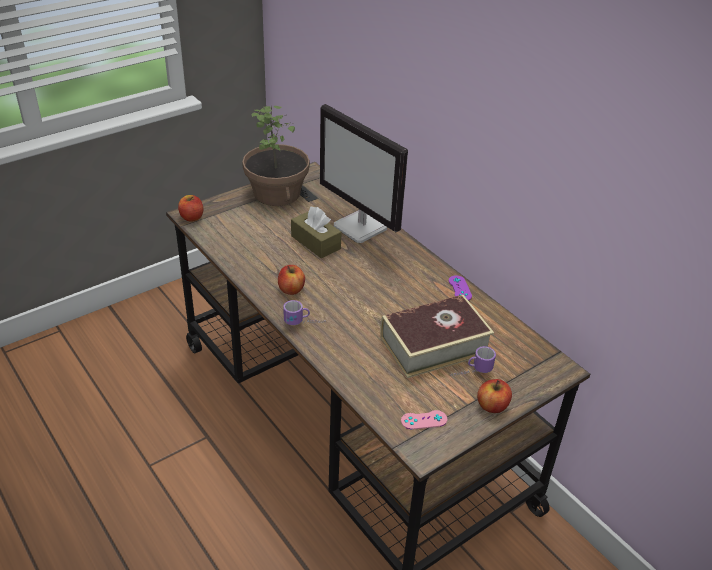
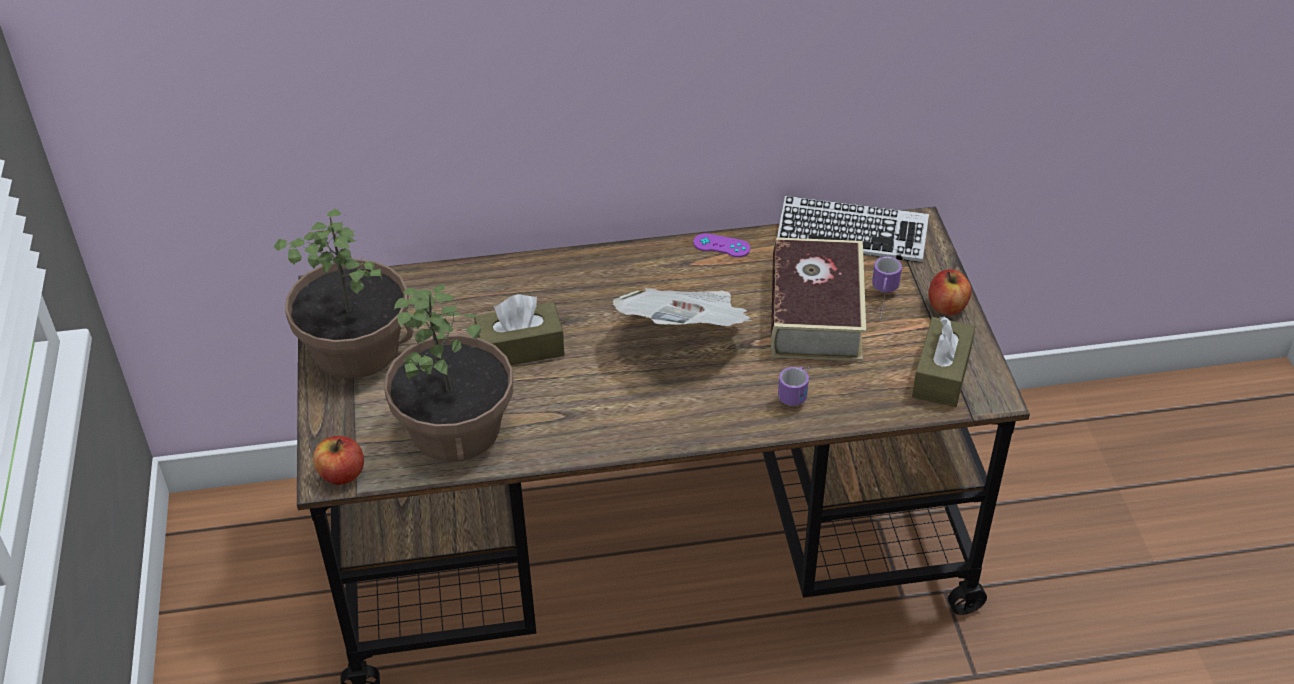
camera: 60 degrees left, 5 degrees up
apple [278,265,305,295] -> none
mug [283,300,326,325] -> mug moved to [778,366,809,406]
monitor [320,104,408,243] -> none
pink game controller [401,410,447,430] -> brown tissue box [912,316,975,407]
none -> potted plant [384,284,513,462]
none -> newspaper [613,288,752,326]
none -> keyboard [777,196,929,263]

